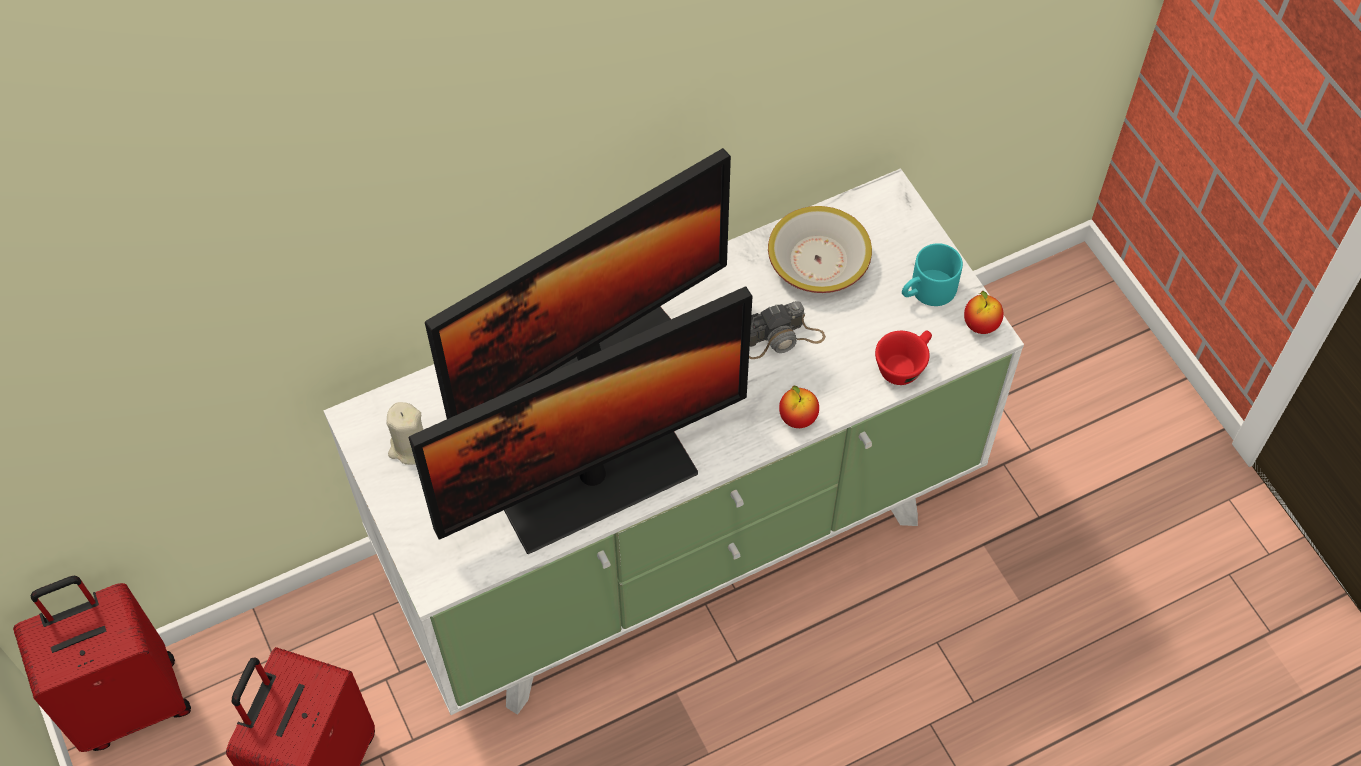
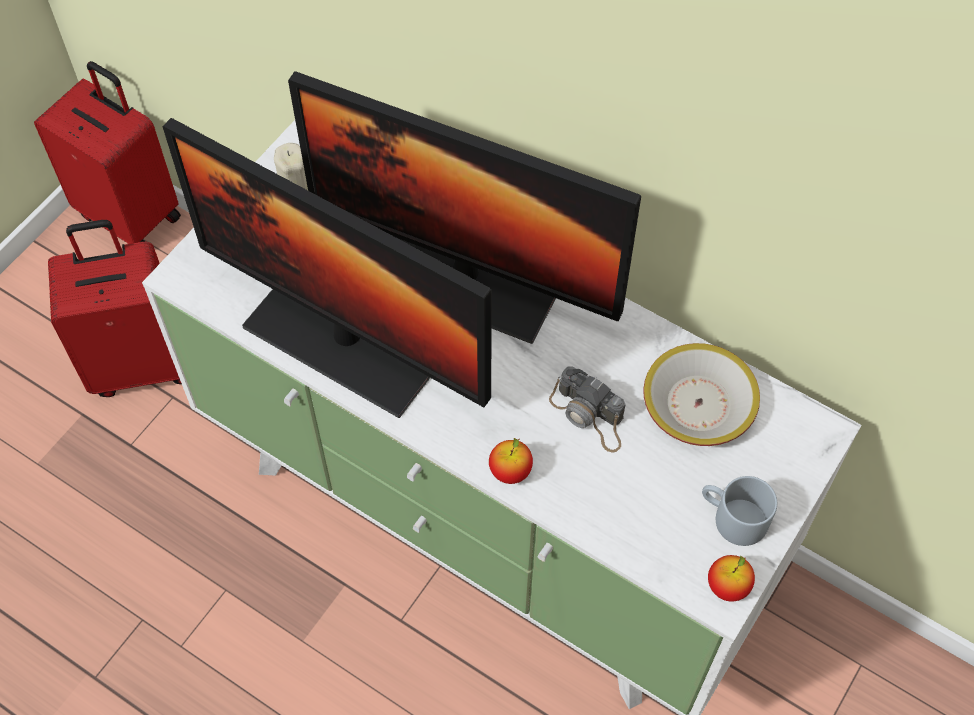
camera: 60 degrees right, 0 degrees up
red cup [875,330,932,385] -> none
turquoise mug [902,243,963,306] -> grey mug [702,476,777,546]

